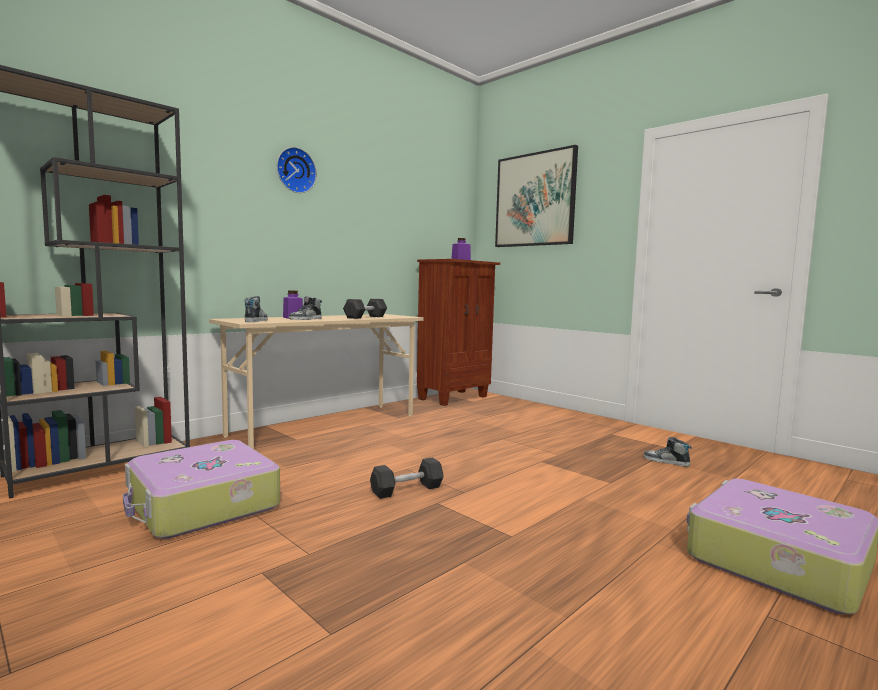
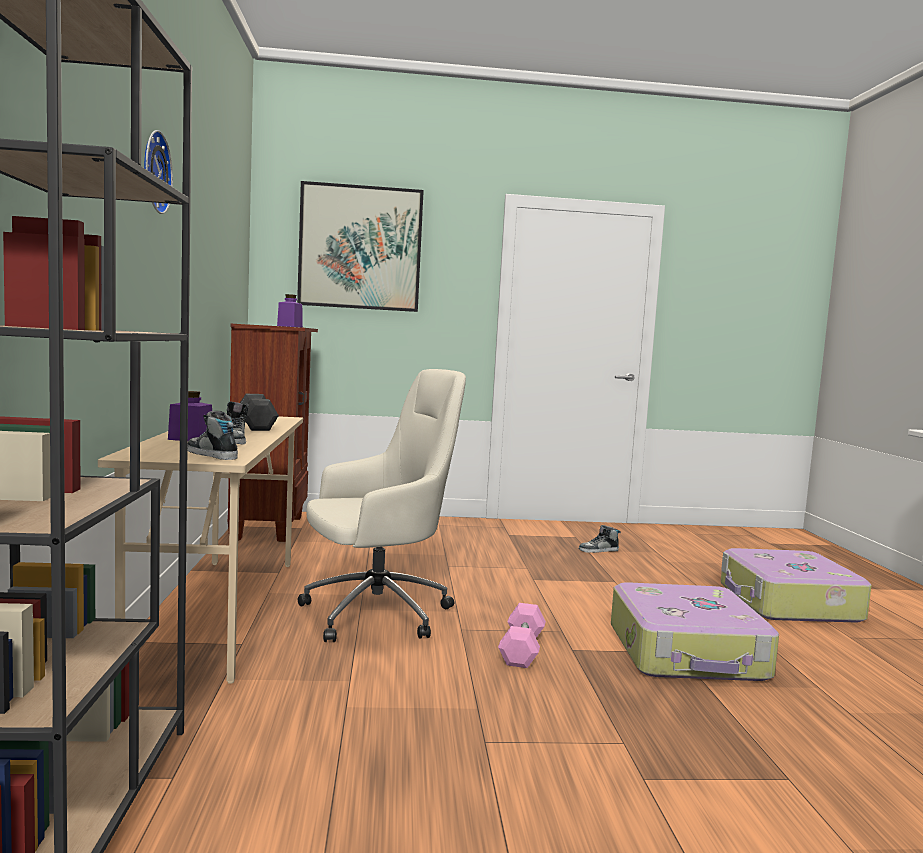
camera: 50 degrees left, 0 degrees up
suitcase [123,440,280,539] -> suitcase moved to [611,582,779,681]
grey dumbbell [370,457,444,499] -> pink dumbbell [498,603,546,668]
none -> beige office chair [298,369,466,642]

